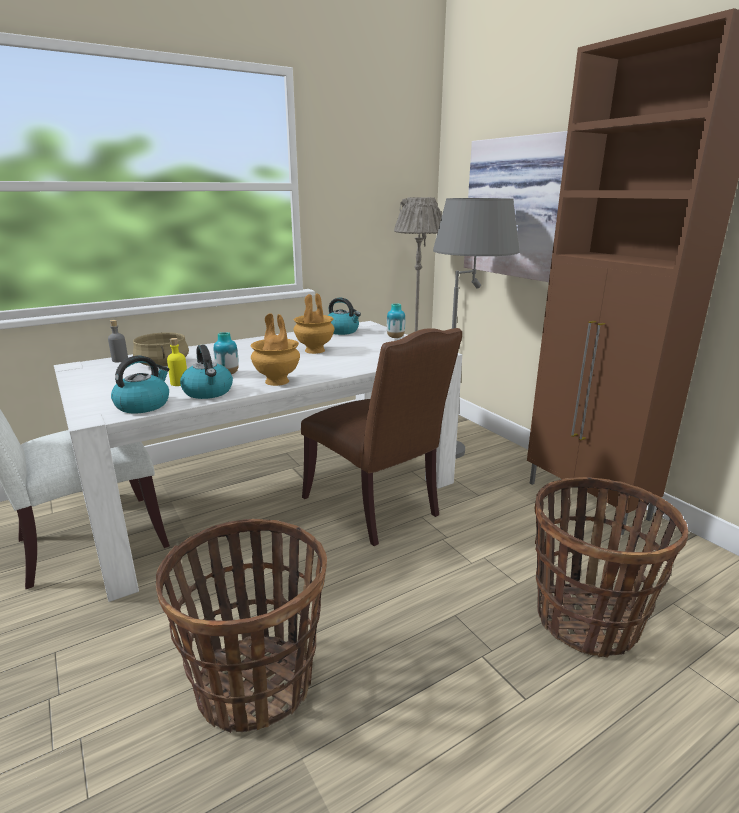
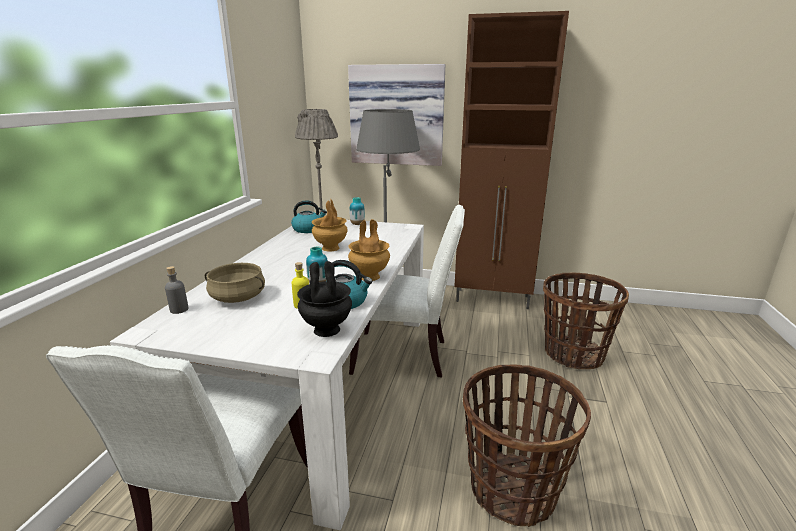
camera: 45 degrees left, 0 degrees up
kettle [111,355,169,413] -> black vase [297,261,352,337]
brown chair [301,328,462,546] -> white chair [349,205,465,377]

